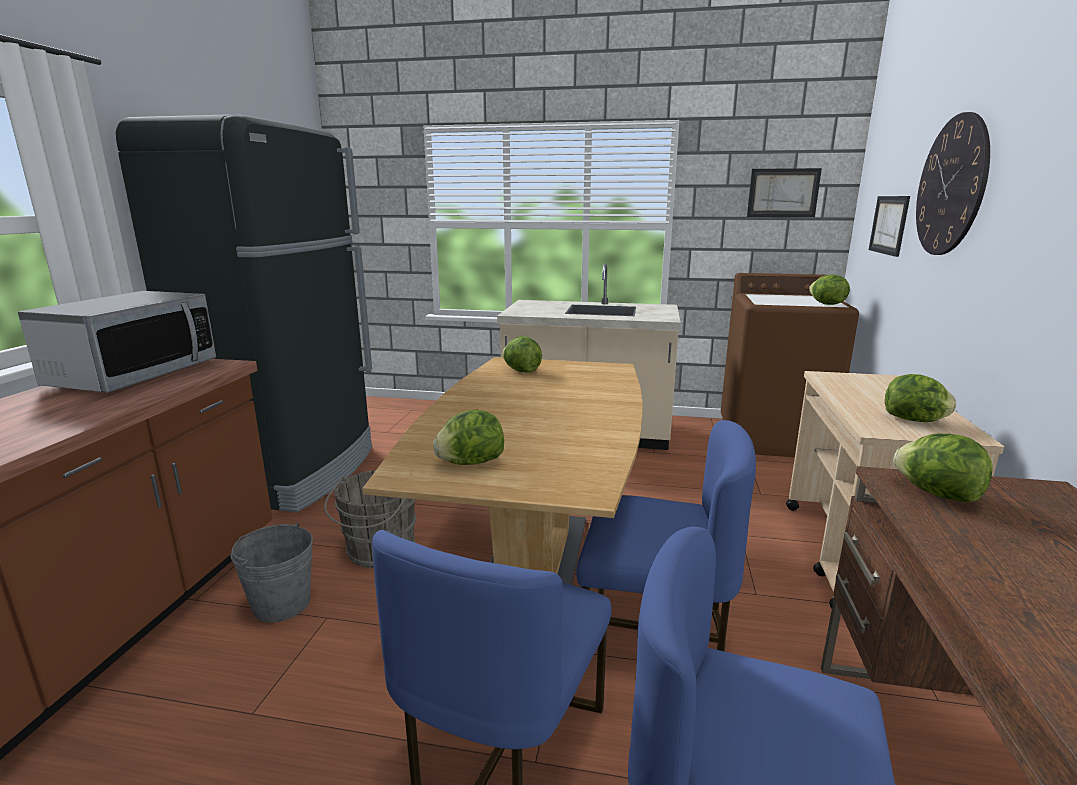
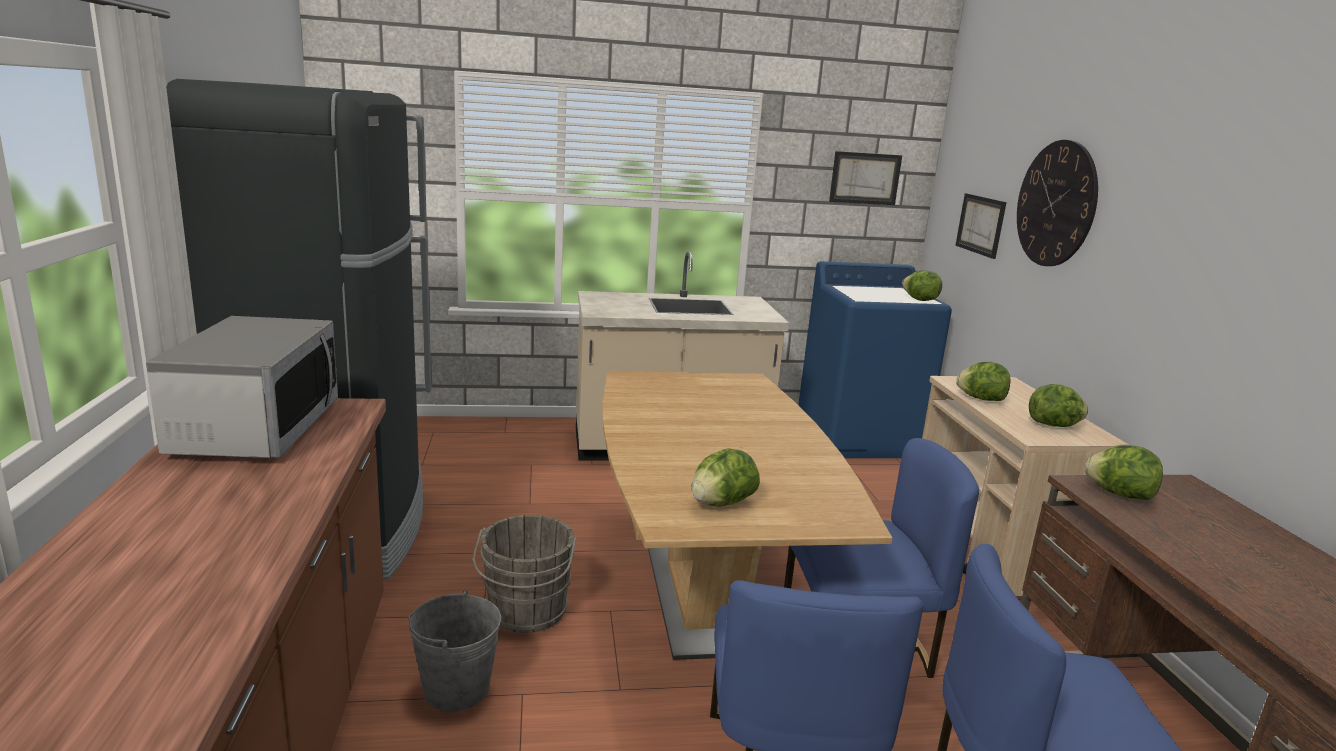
camera: 20 degrees left, 0 degrees up
lettuce [502,336,542,372] -> lettuce moved to [956,362,1010,401]
brown washing machine [721,273,859,457] -> blue washing machine [798,261,952,458]

